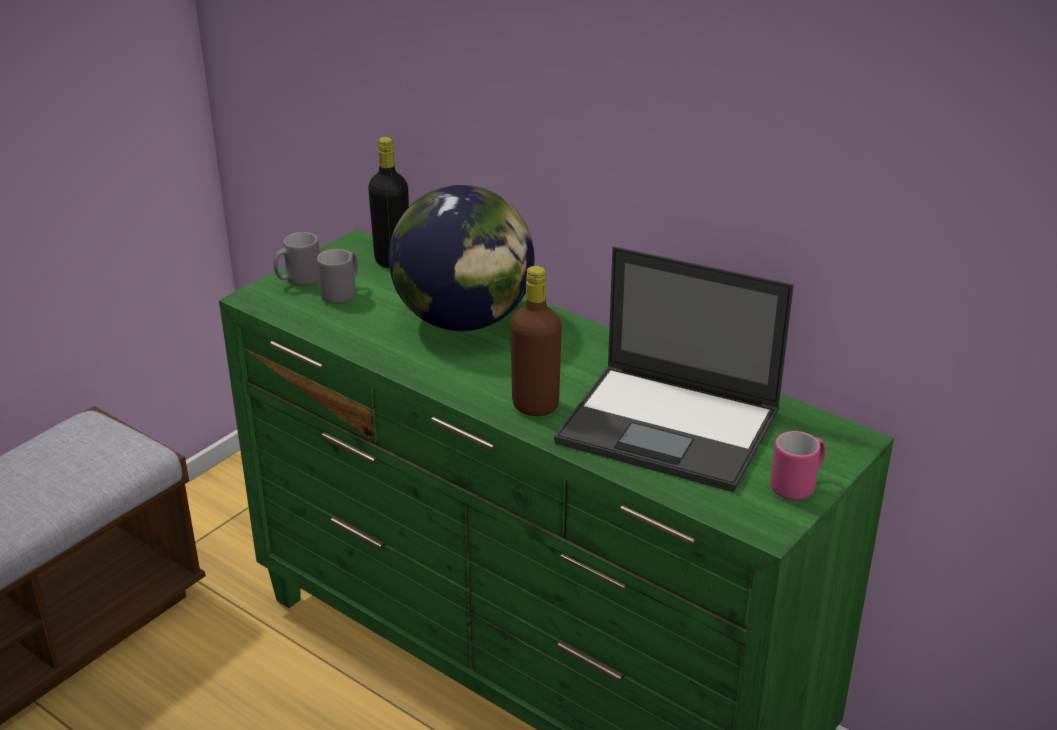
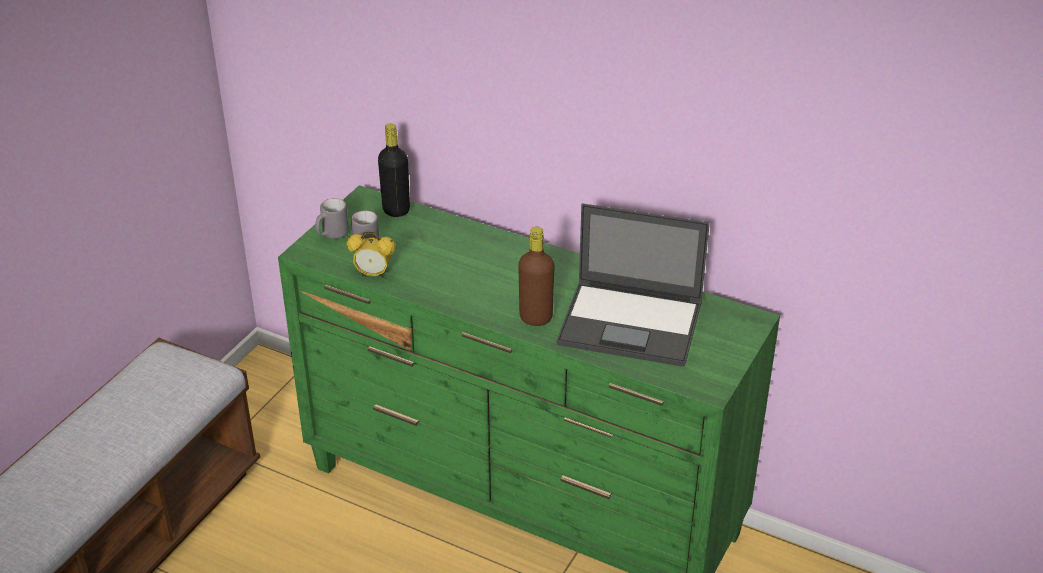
camera: 10 degrees left, 5 degrees up
globe [389,185,534,331] -> none
pink mug [770,431,825,500] -> none
none -> alarm clock [347,232,396,278]

